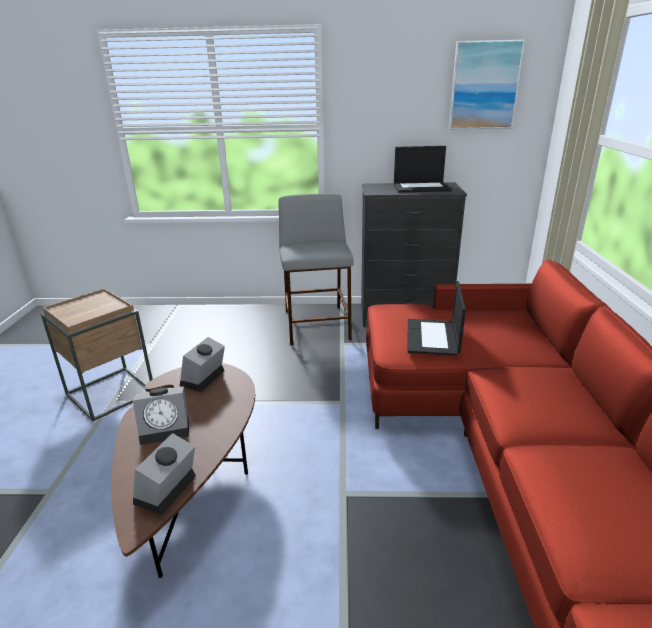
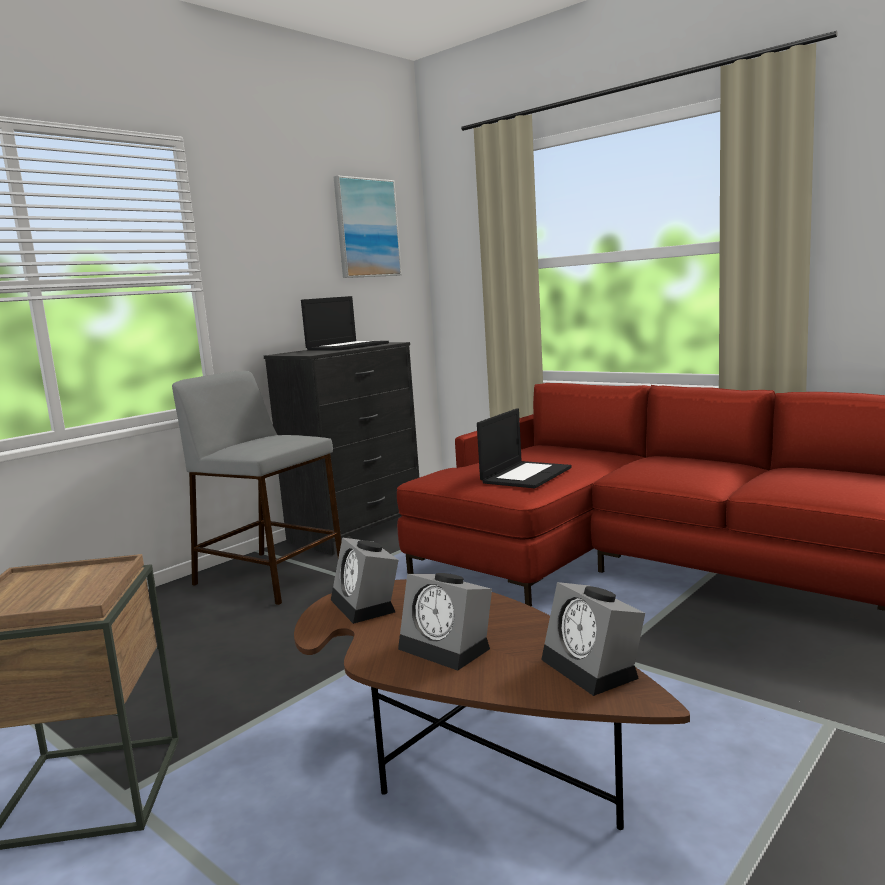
camera: 50 degrees left, 15 degrees down
alarm clock [133,386,189,445] -> alarm clock turned 105 degrees clockwise [398,573,492,671]
laptop [408,281,466,356] -> laptop turned 105 degrees counterclockwise [477,408,571,488]

